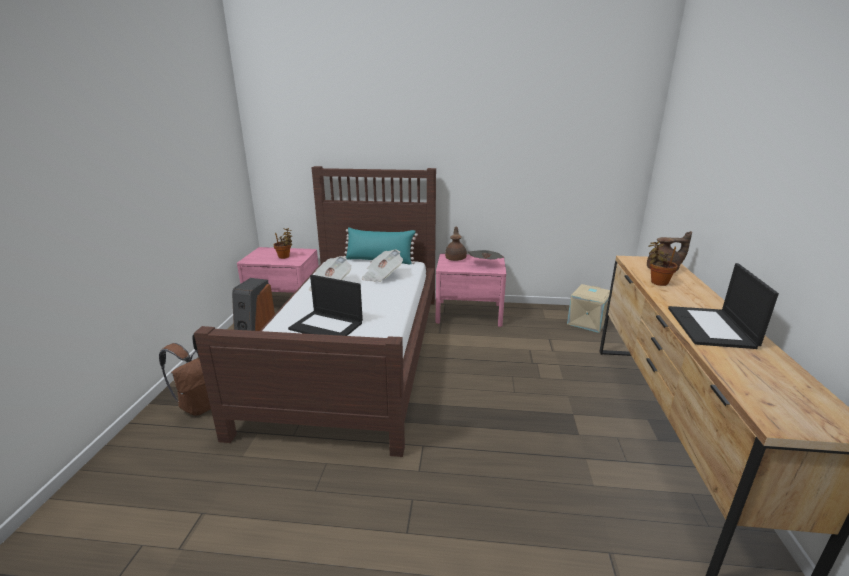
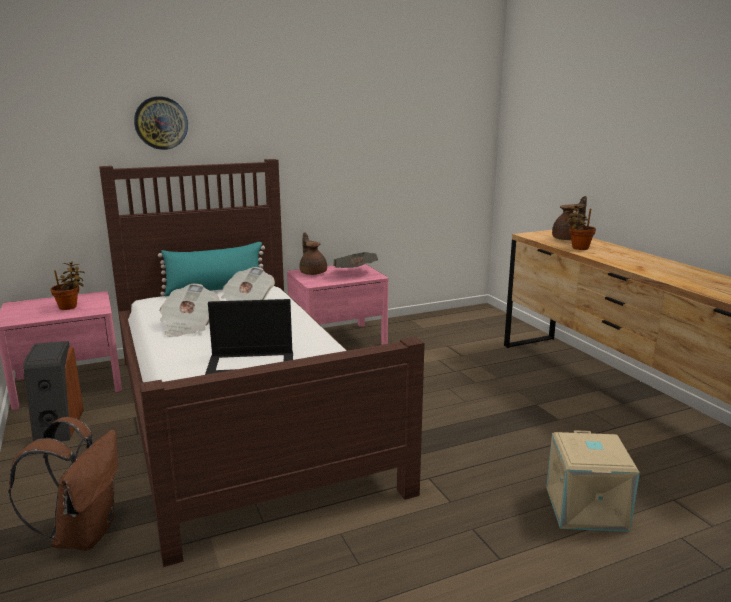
camera: 30 degrees left, 5 degrees down
beige storage box [567,284,610,333] -> beige storage box moved to [546,430,640,532]
laptop [668,263,779,349] -> none
none -> wall clock [134,96,188,150]

